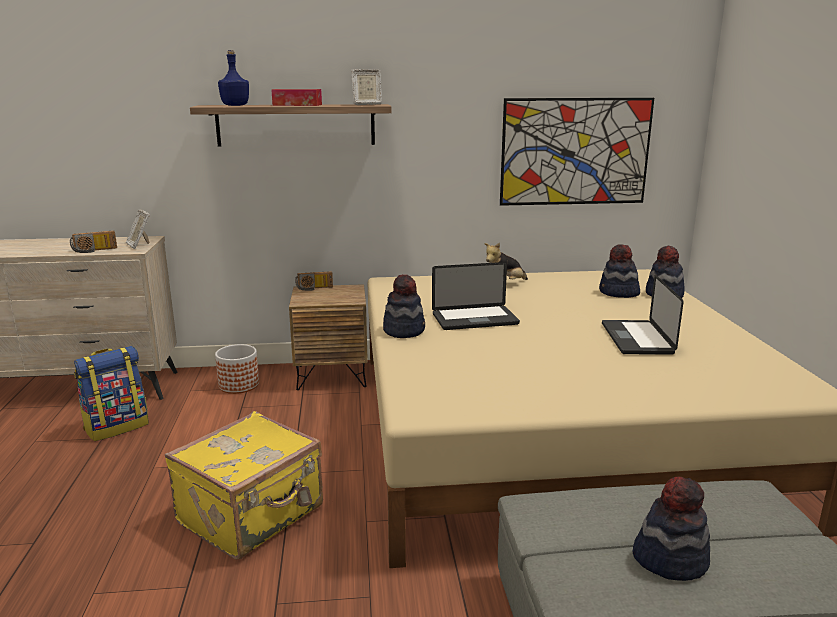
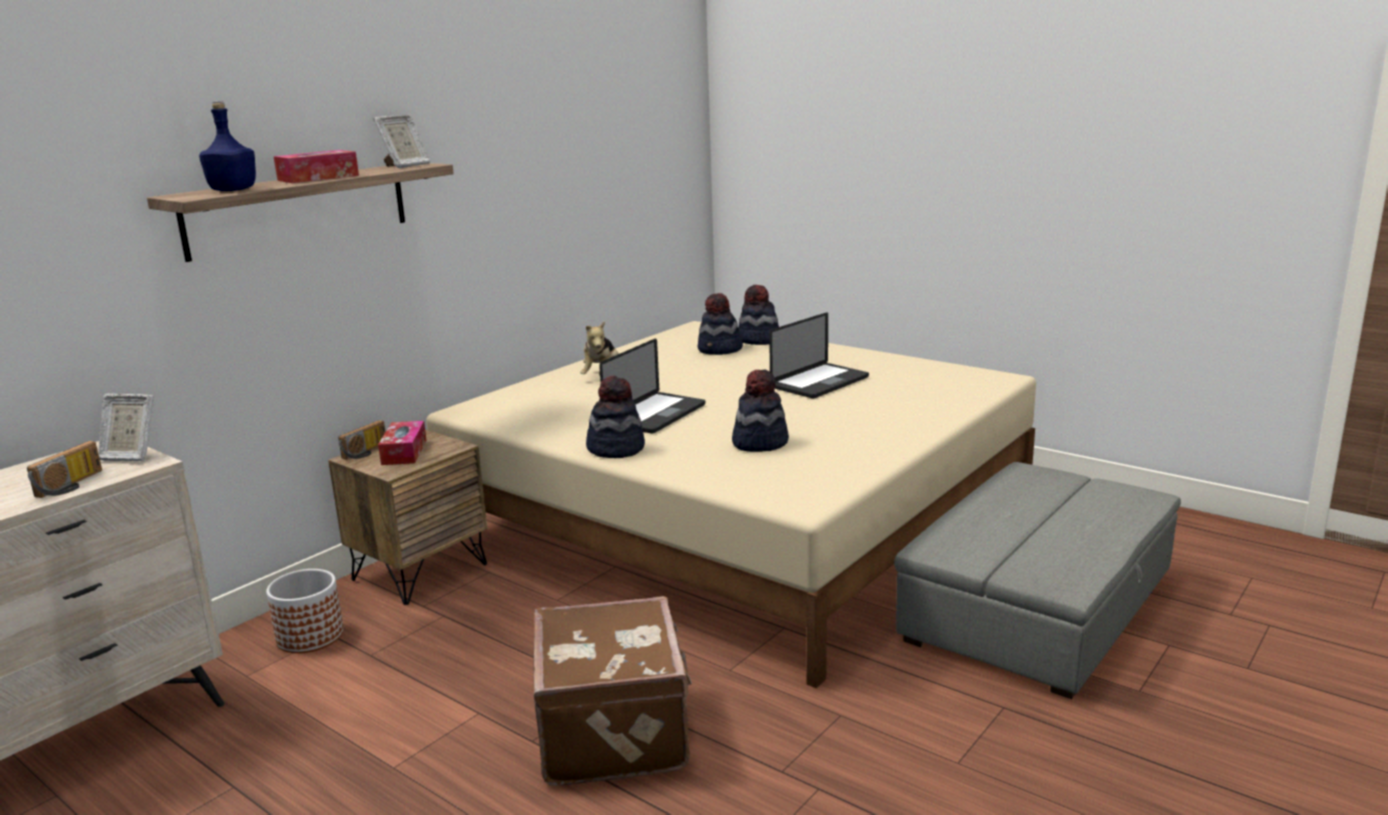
camera: 45 degrees left, 0 degrees up
backpack [74,346,149,441] -> none
yellow suitcase [165,411,323,560] -> brown suitcase [533,596,692,786]
picture [500,98,654,206] -> none
laptop [602,275,684,355] -> laptop turned 90 degrees counterclockwise [769,312,869,399]
hat [633,477,710,581] -> hat moved to [732,370,789,452]
none -> tissue box [378,421,427,465]

